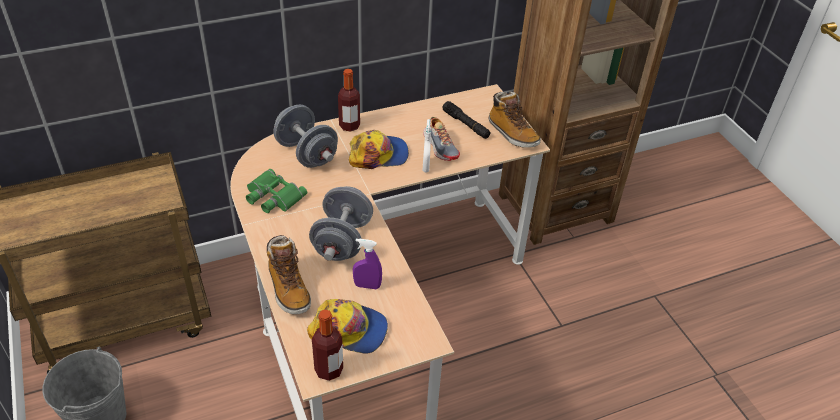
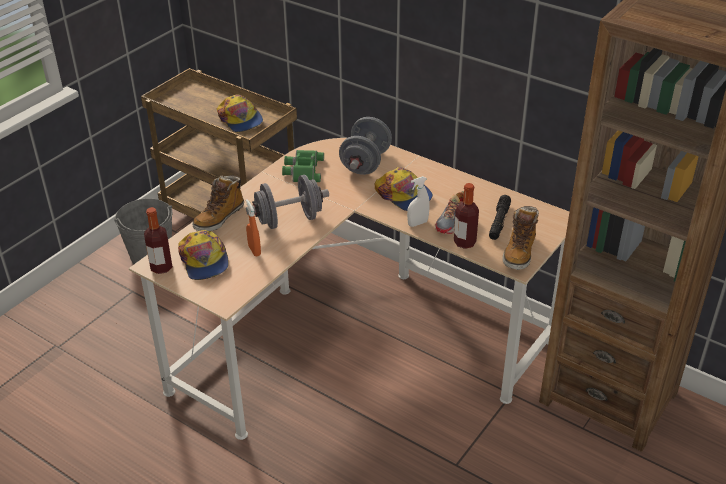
camera: 60 degrees right, 5 degrees down
bottle [338,69,360,132] -> bottle moved to [454,183,479,249]
purple spray bottle [353,239,382,289] -> orange spray bottle [246,199,261,257]
none -> cap [217,94,263,132]

